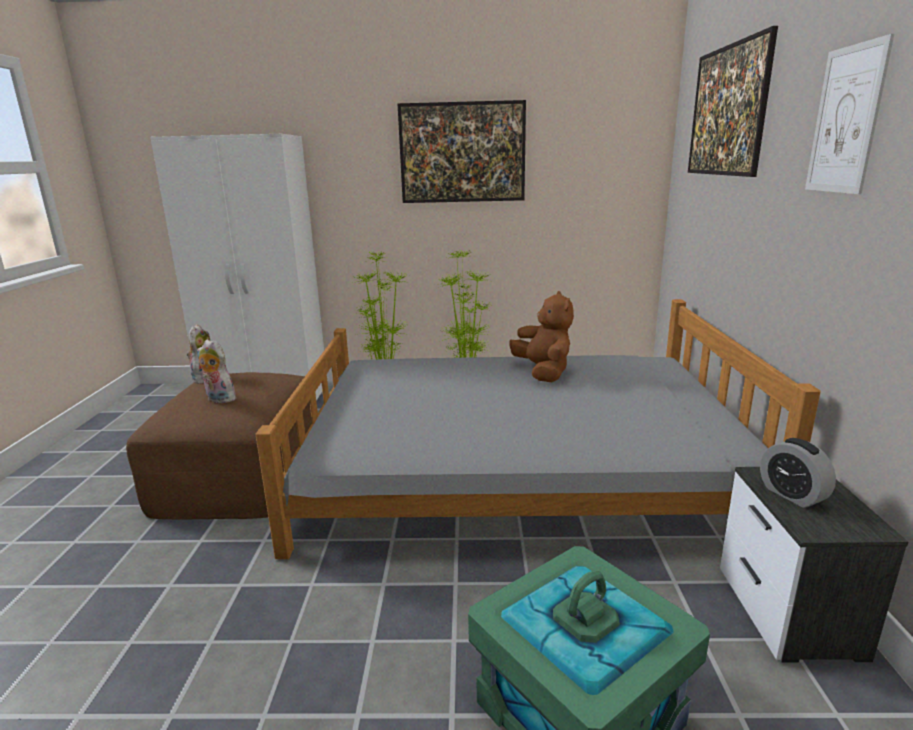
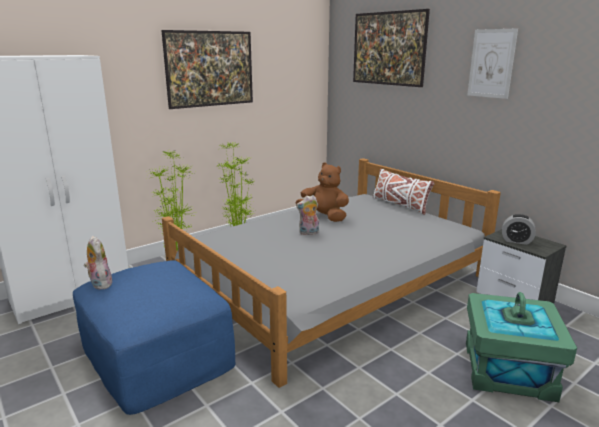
camera: 40 degrees left, 0 degrees up
brown ottoman [126,372,312,519] -> blue ottoman [73,260,235,415]
plush toy [197,340,236,403] -> plush toy moved to [296,195,319,235]
none -> white pillow [373,169,434,215]

